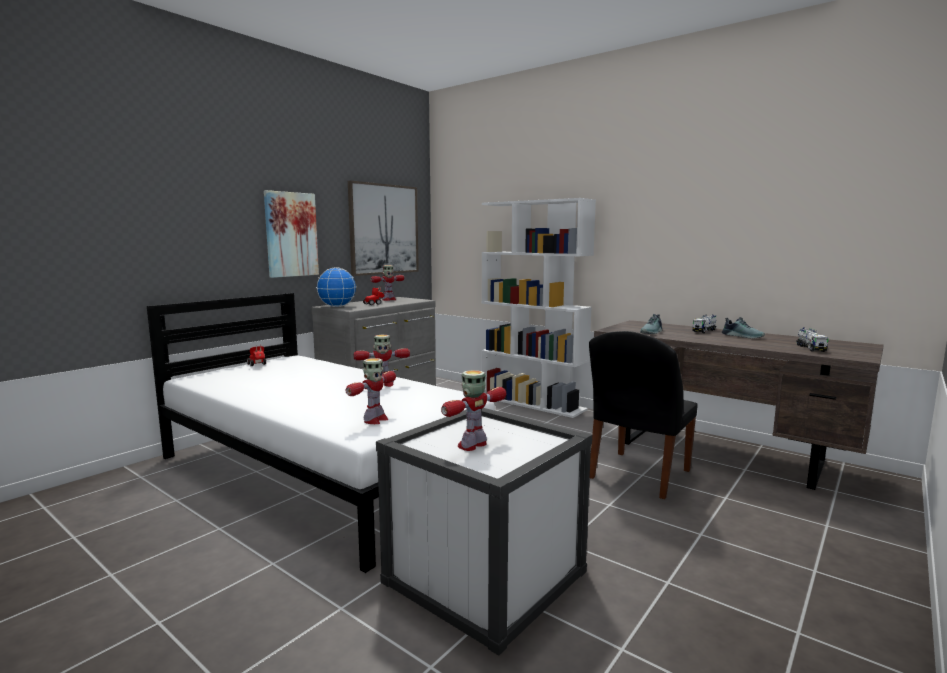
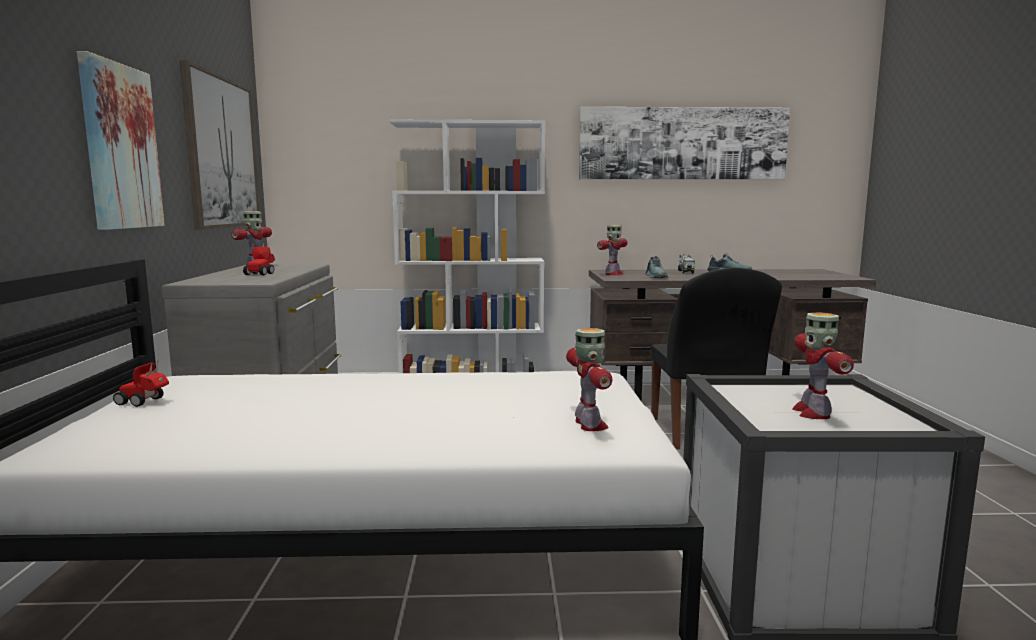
camera: 40 degrees left, 0 degrees up
globe [316,267,356,307] -> none
toy robot [354,335,410,387] -> toy robot moved to [597,225,627,275]
toy truck [796,328,829,352] -> none
none -> picture [579,107,790,180]

